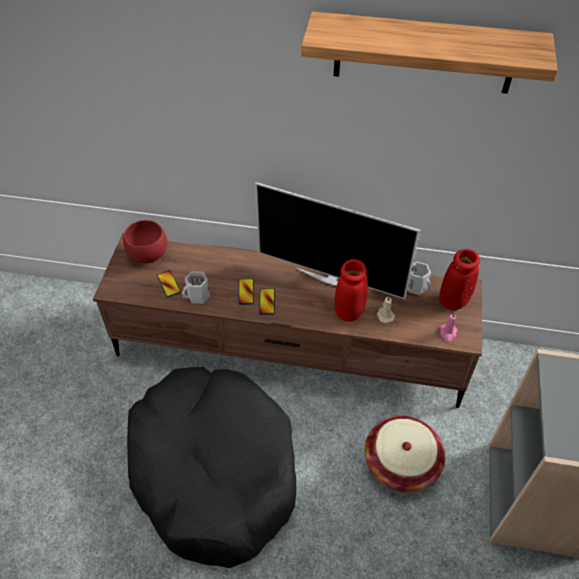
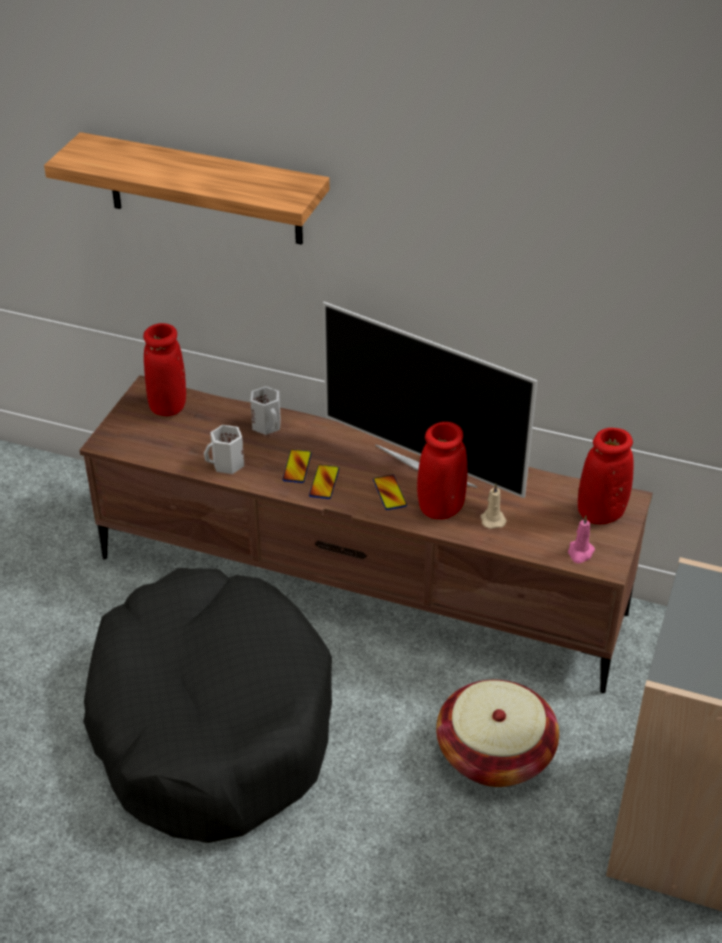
camera: 10 degrees right, 10 degrees down
red bowl [123,220,168,263] -> red vase [143,323,186,416]
phone [157,270,181,297] -> phone moved to [373,474,407,510]
shelf [301,11,558,94] -> shelf moved to [44,132,330,245]
white mug [408,261,431,295] -> white mug moved to [250,386,281,435]

